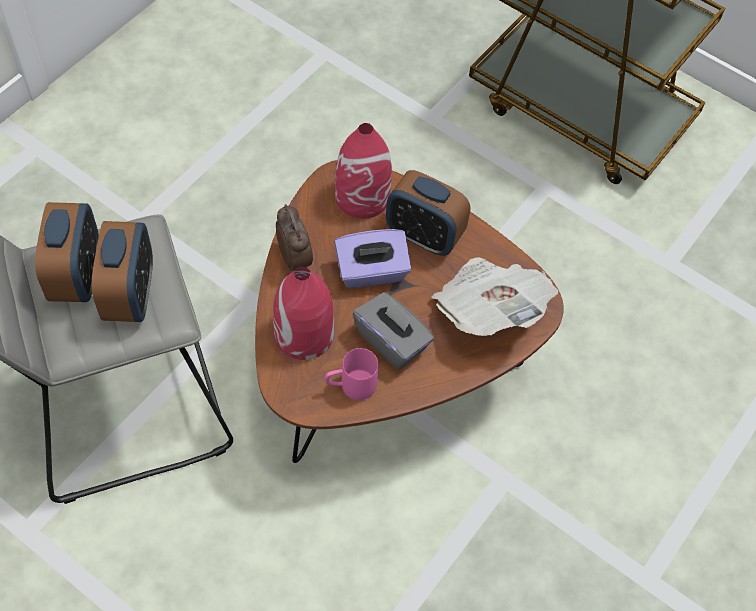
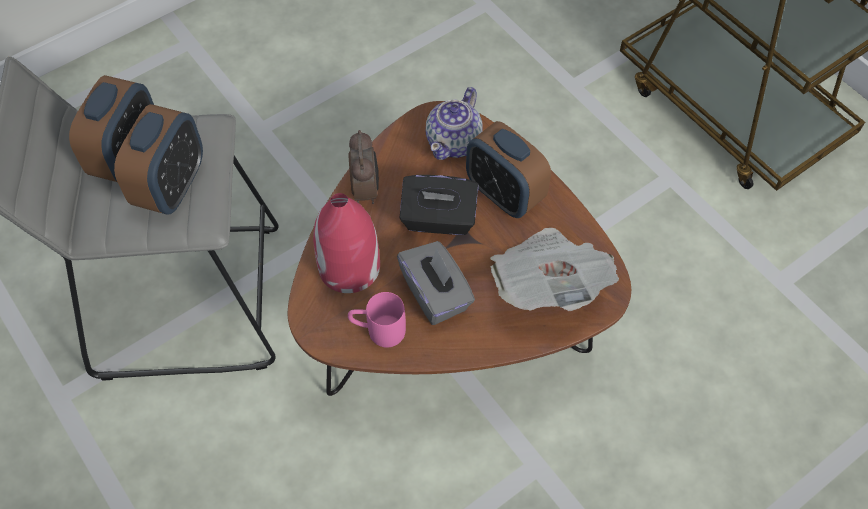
camera: 20 degrees right, 0 degrees up
purple tissue box [334,229,411,288] -> black tissue box [399,175,479,235]
red vase [335,123,392,219] -> teapot [426,87,483,160]

